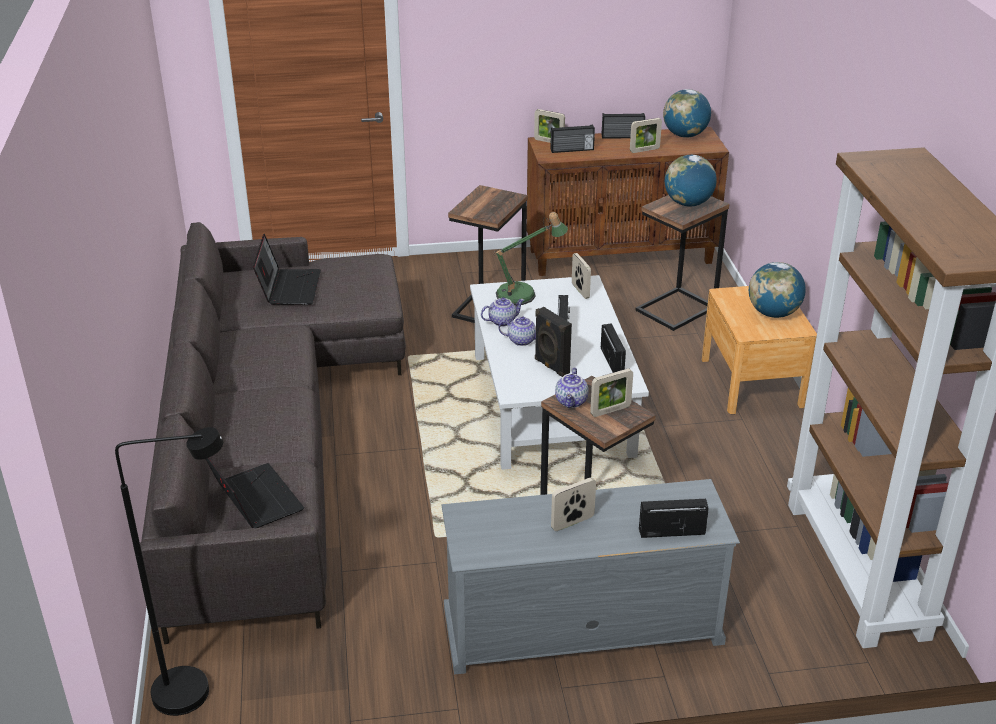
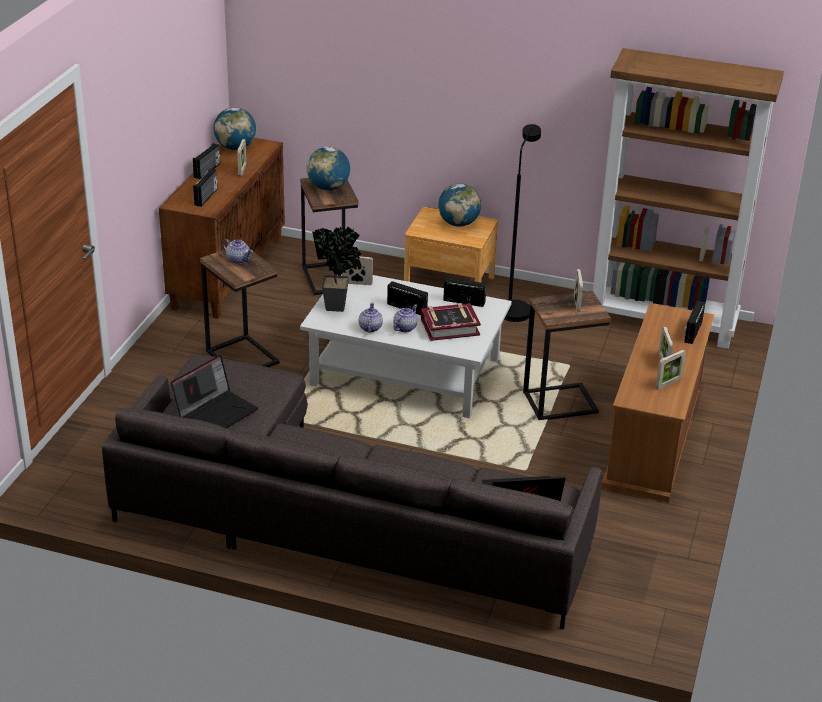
camera: 65 degrees left, 0 degrees up
black floor lamp [115,427,223,716] -> black floor lamp moved to [504,124,541,322]
laptop [253,234,321,305] -> laptop turned 105 degrees clockwise [171,355,258,428]
grey tv stand [441,479,740,675] -> brown tv stand [601,303,714,503]
table lamp [494,212,568,305] -> potted plant [312,227,361,312]
picture frame [534,109,565,143] -> picture frame moved to [656,350,686,389]
black speaker [535,307,572,377] -> book [421,303,481,341]
teapot [555,368,589,408] -> teapot moved to [222,239,253,264]

